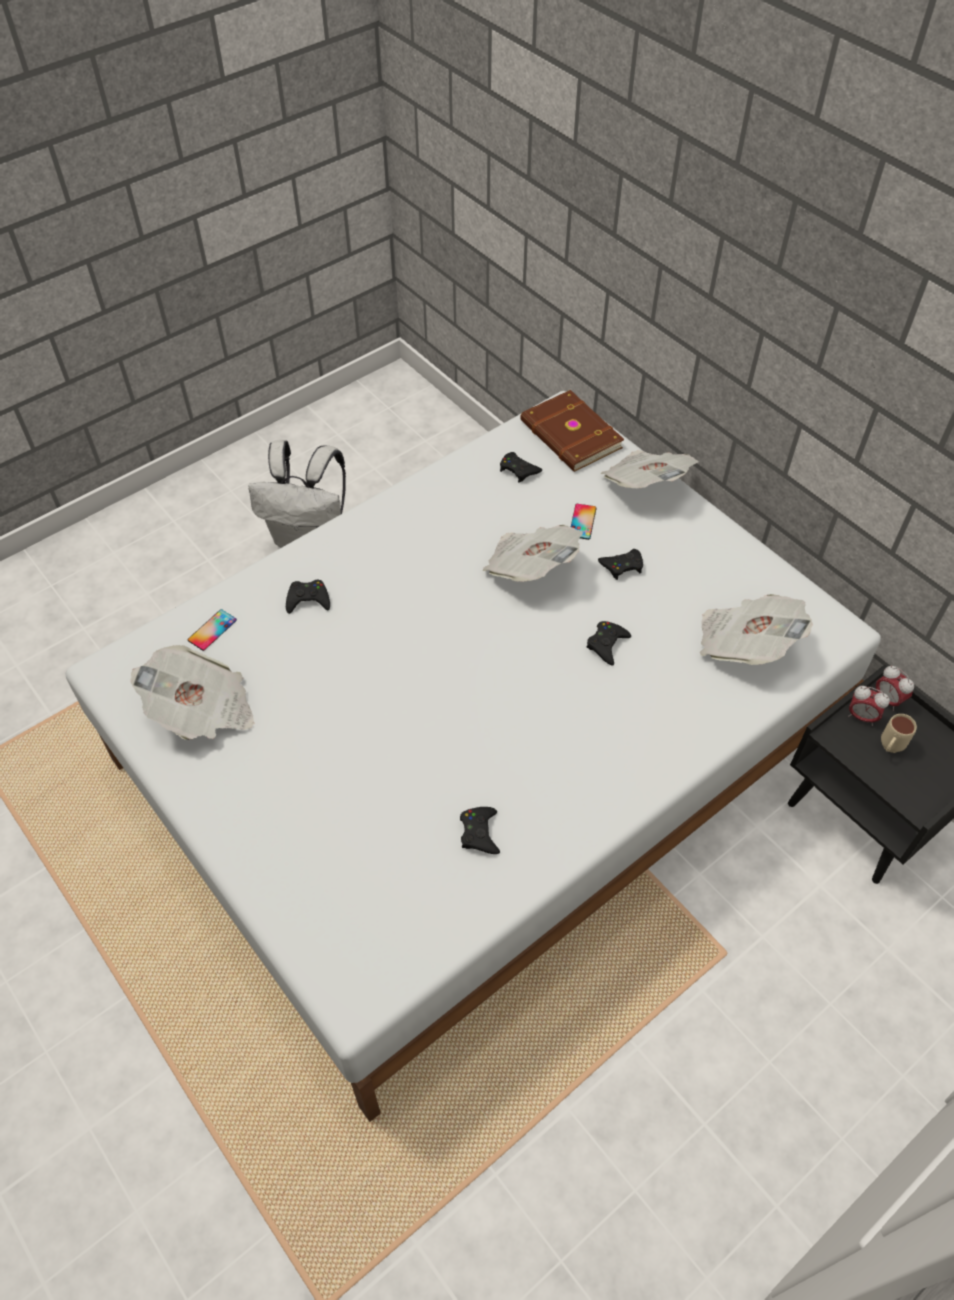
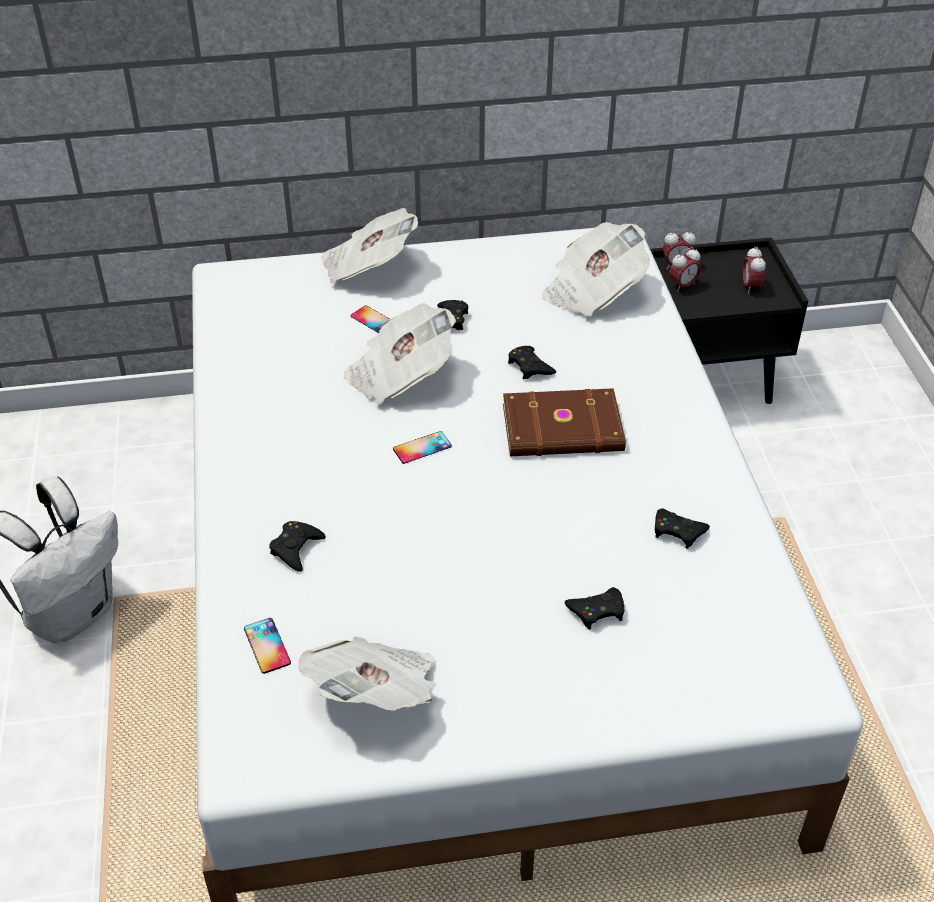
camera: 60 degrees left, 10 degrees down
black game controller [500,452,542,483] -> black game controller moved to [565,587,625,630]
brown book [520,390,624,472] -> brown book moved to [503,388,626,456]
beige mug [881,714,917,753] -> none
none -> phone [393,431,452,464]
none -> alarm clock [742,246,766,294]

